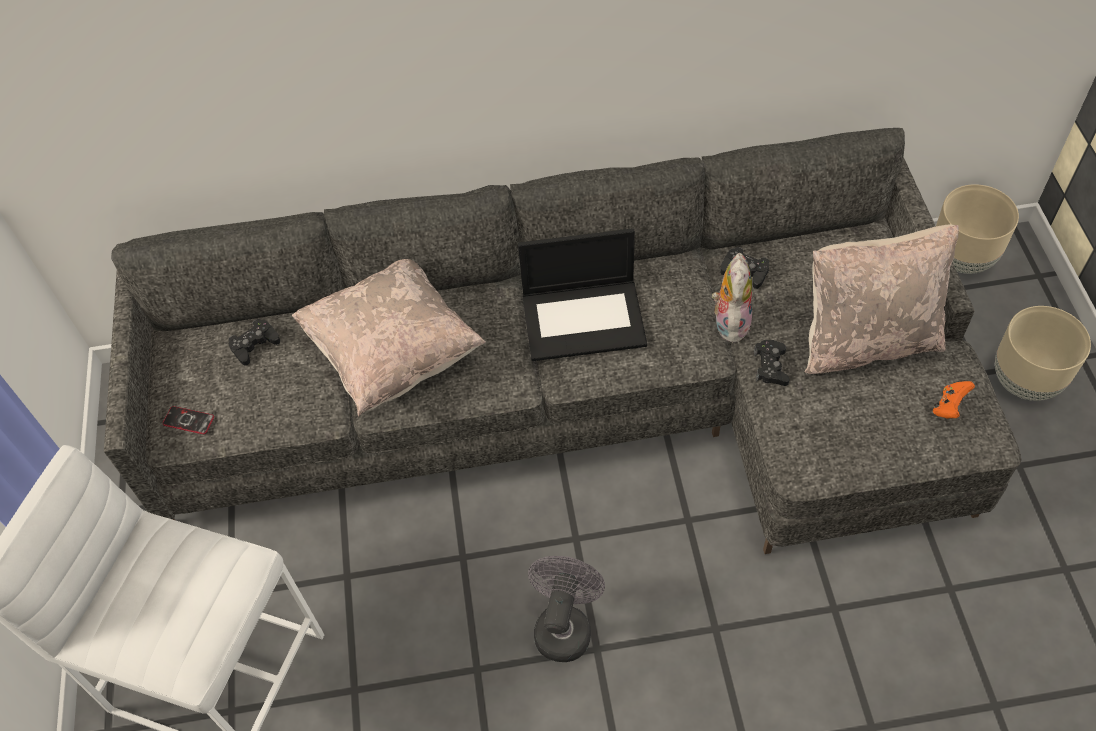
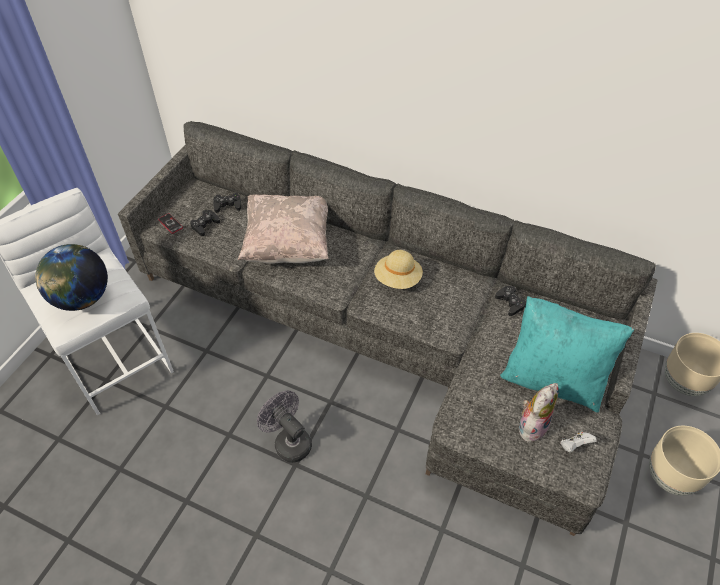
camera: 30 degrees right, 5 degrees down
laptop [518,228,647,361] -> beige hat [374,250,423,289]
grey fan [528,556,605,662] -> grey fan turned 90 degrees counterclockwise [257,391,312,463]
plush toy [712,253,752,345] -> plush toy moved to [519,383,559,442]
black game controller [754,340,790,386] -> black game controller moved to [190,210,220,236]
beige pillow [804,225,959,374] -> turquoise pillow [500,296,634,412]
orange game controller [933,381,975,418] -> white game controller [560,432,597,453]
none -> globe [35,244,108,311]

